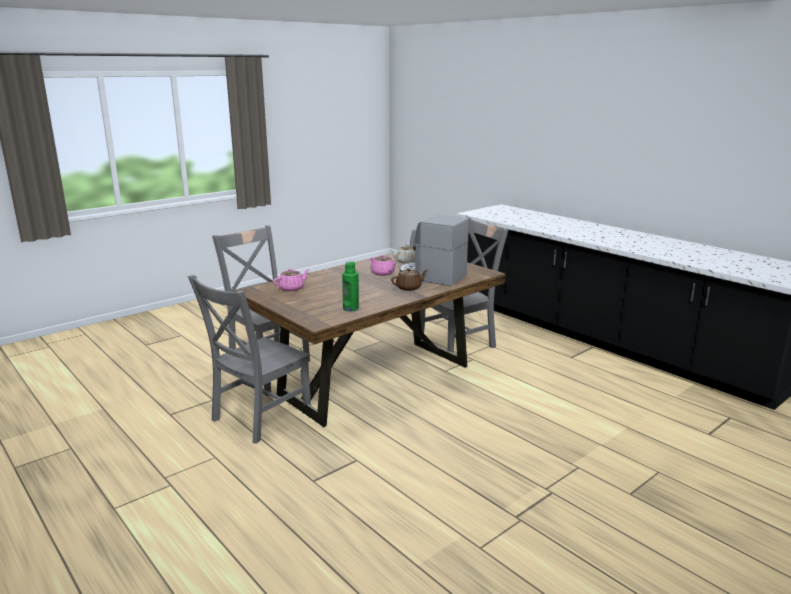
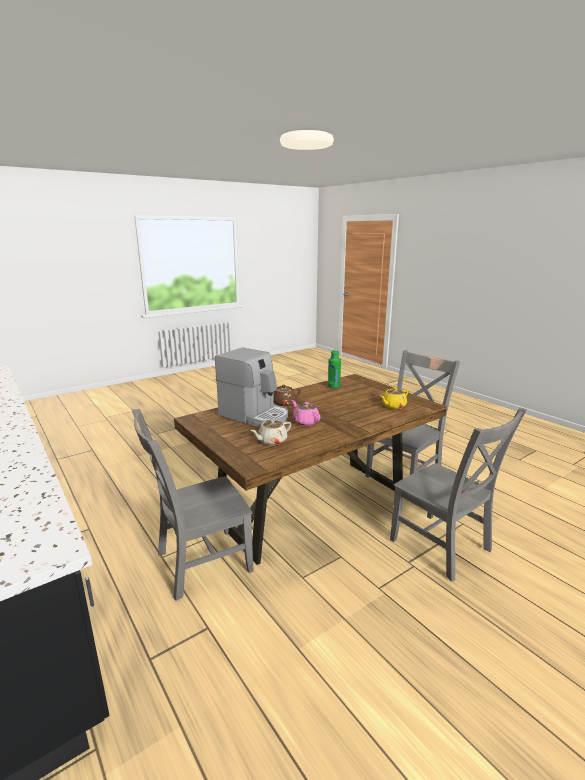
camera: 175 degrees left, 0 degrees up
pink teapot [273,269,310,291] -> yellow teapot [380,387,408,409]

